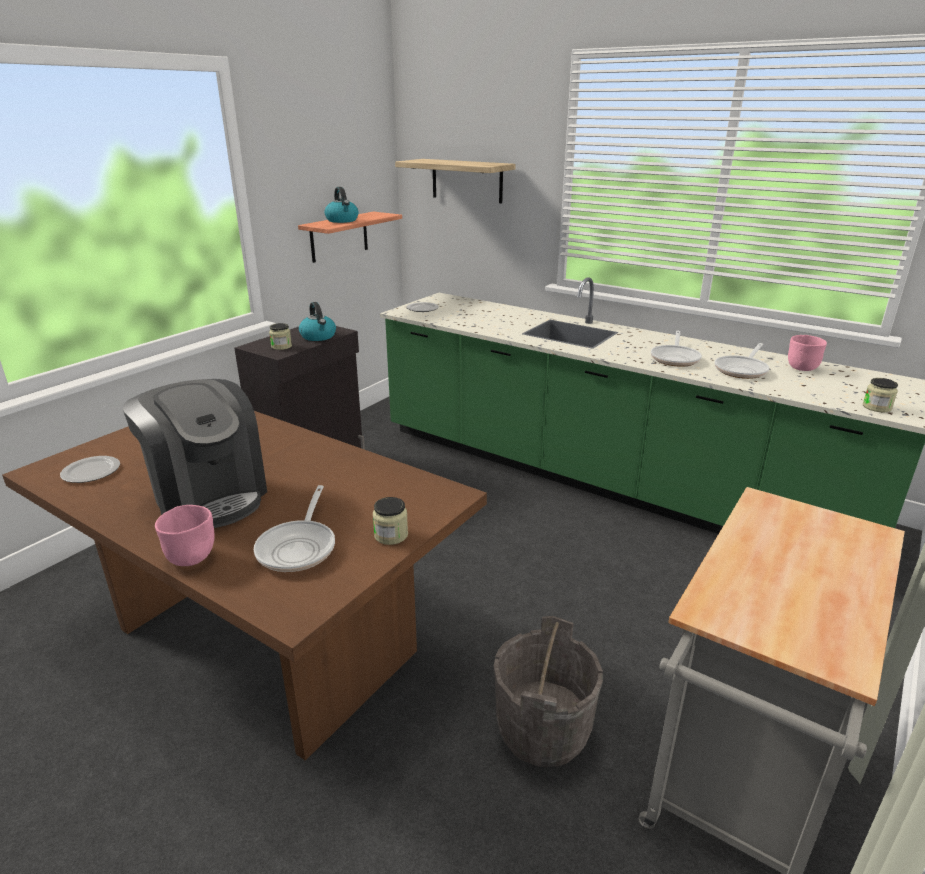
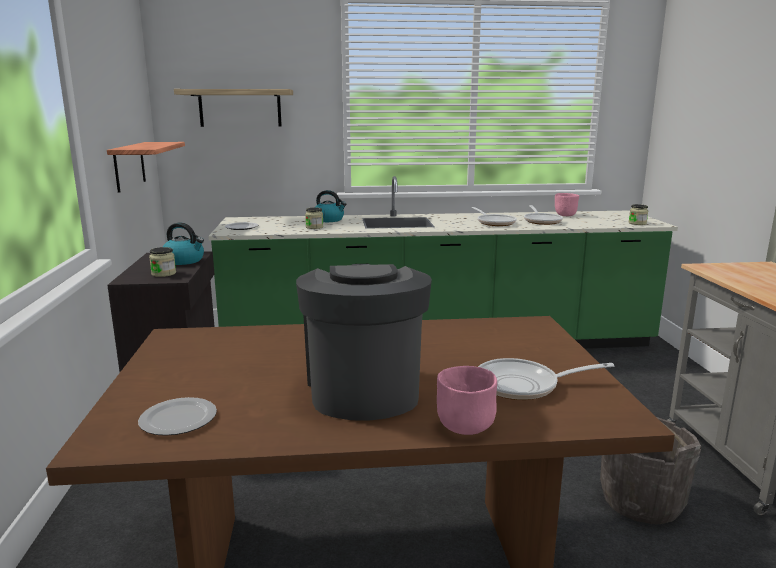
camera: 40 degrees left, 10 degrees down
coffee machine [123,379,267,528] -> coffee machine turned 105 degrees counterclockwise [296,264,432,421]
frying pan [254,485,335,572] -> frying pan turned 120 degrees clockwise [478,358,614,400]
kettle [324,187,359,223] -> kettle moved to [315,190,346,222]
jar [373,497,408,545] -> jar moved to [305,208,323,229]

